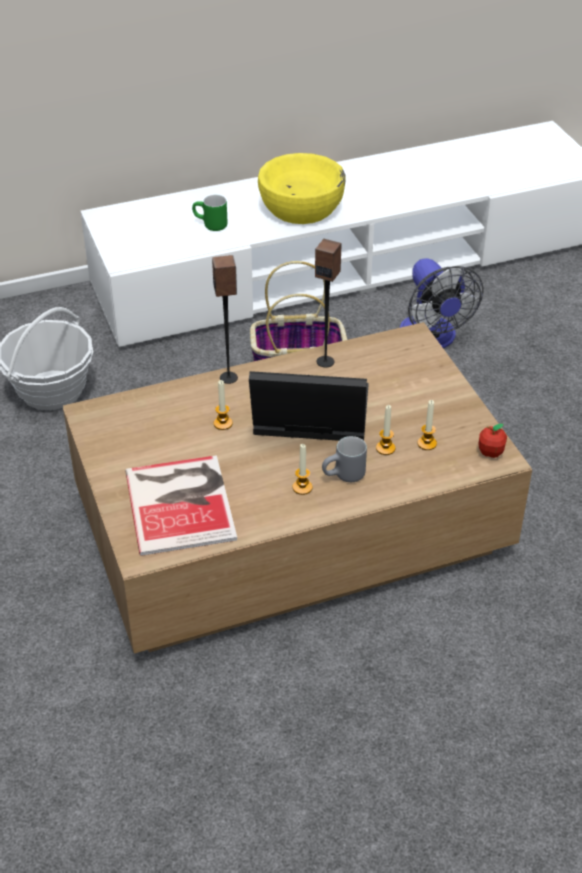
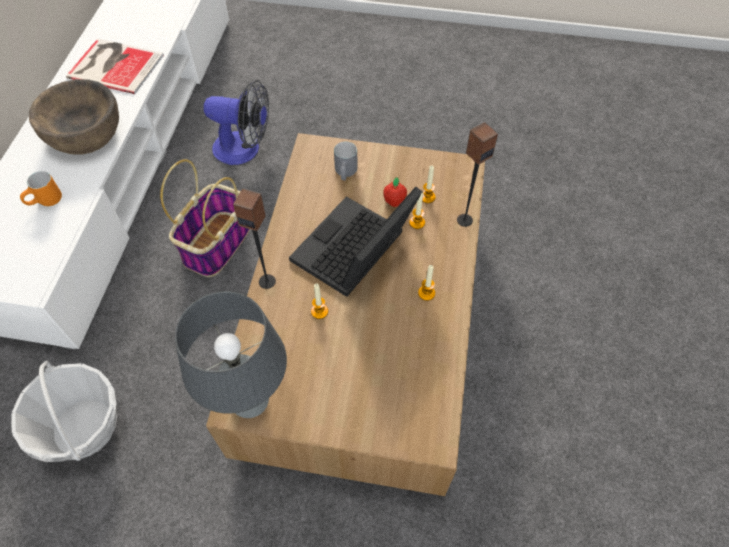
camera: 60 degrees left, 15 degrees up
book [125,455,237,556] -> book moved to [66,39,164,94]
green mug [192,195,228,231] -> orange mug [20,171,62,206]
yellow bowl [258,153,346,224] -> brown bowl [29,79,119,154]
speaker [315,239,342,367] -> speaker moved to [457,122,498,227]
grey mug [322,436,367,482] -> grey mug moved to [334,141,358,180]
apple [478,423,507,458] -> apple moved to [383,177,407,207]
none -> grey table lamp [175,291,287,418]

